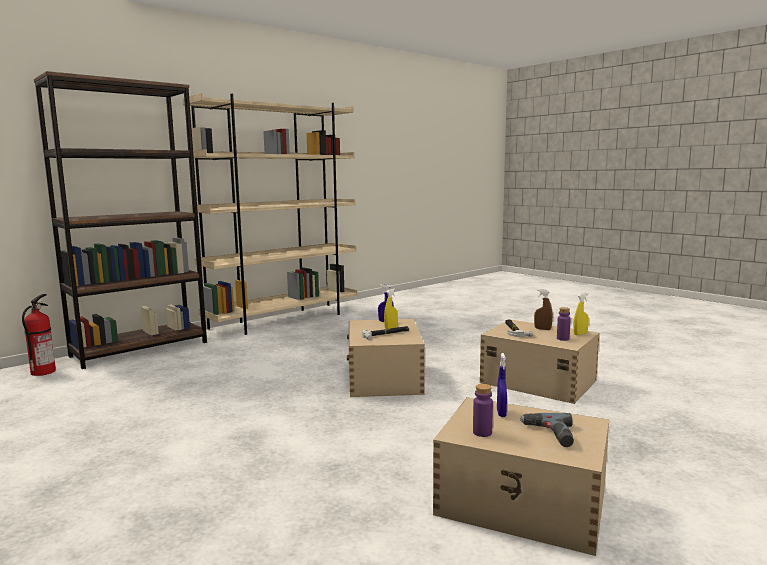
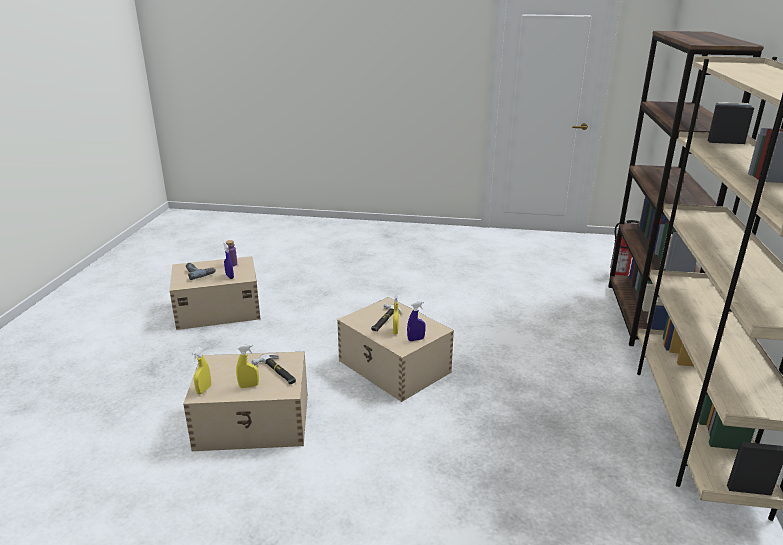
camera: 140 degrees right, 15 degrees up
brown spray bottle [534,289,553,330] -> yellow spray bottle [236,344,259,388]
purple bottle [557,307,571,341] -> none

